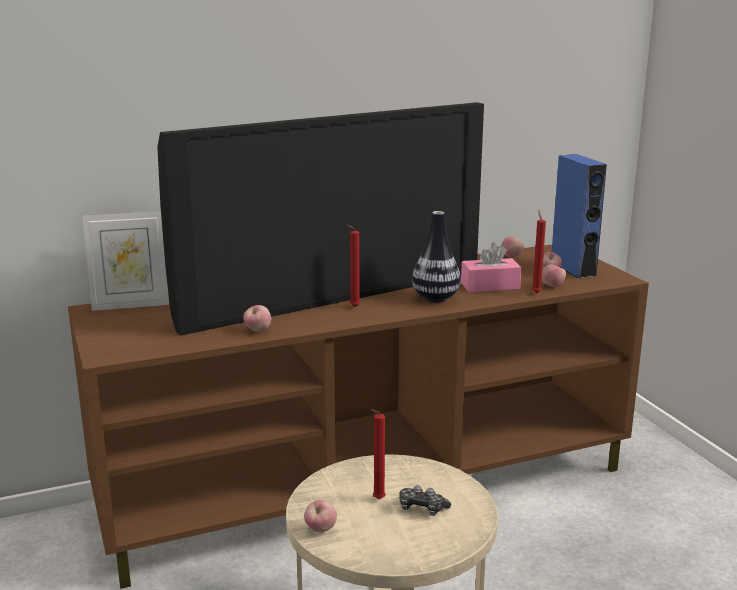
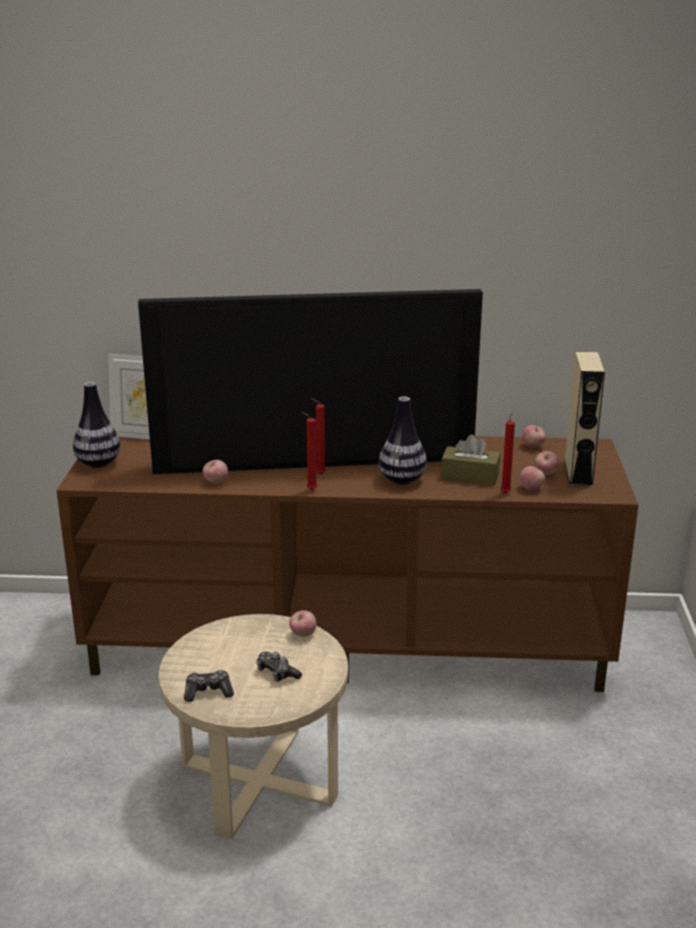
camera: 25 degrees right, 5 degrees up
apple [304,500,337,532] -> apple moved to [289,610,317,637]
red candle [370,409,386,499] -> red candle moved to [302,412,317,490]
pink tissue box [461,243,522,292] -> brown tissue box [441,434,501,486]
blue speaker [552,154,607,279] -> beige speaker [564,352,605,486]
none -> vase [73,382,120,468]
none -> game controller [184,670,234,702]

